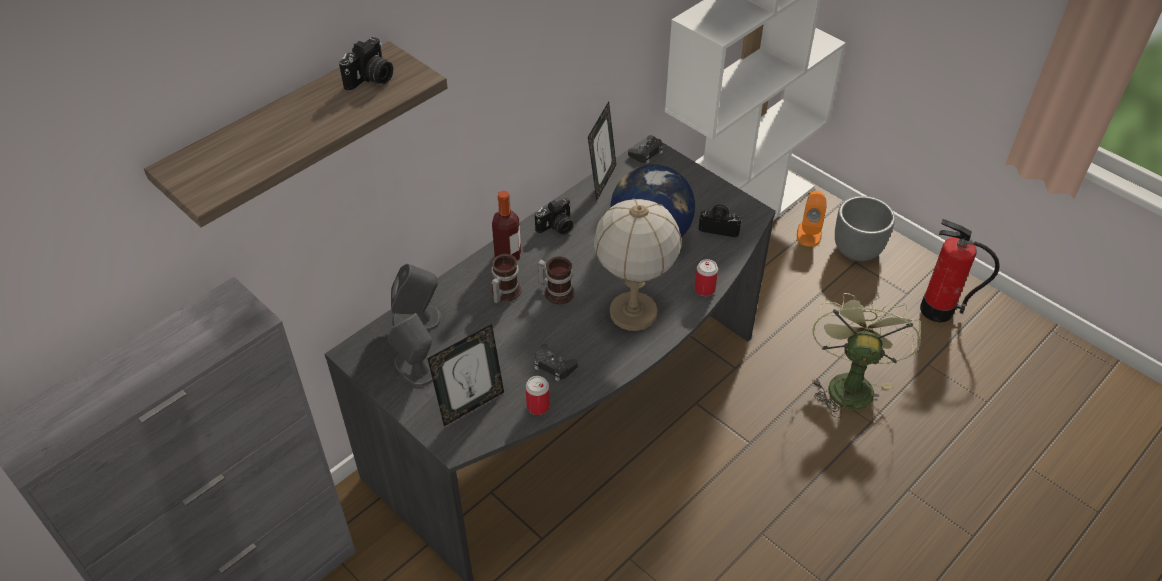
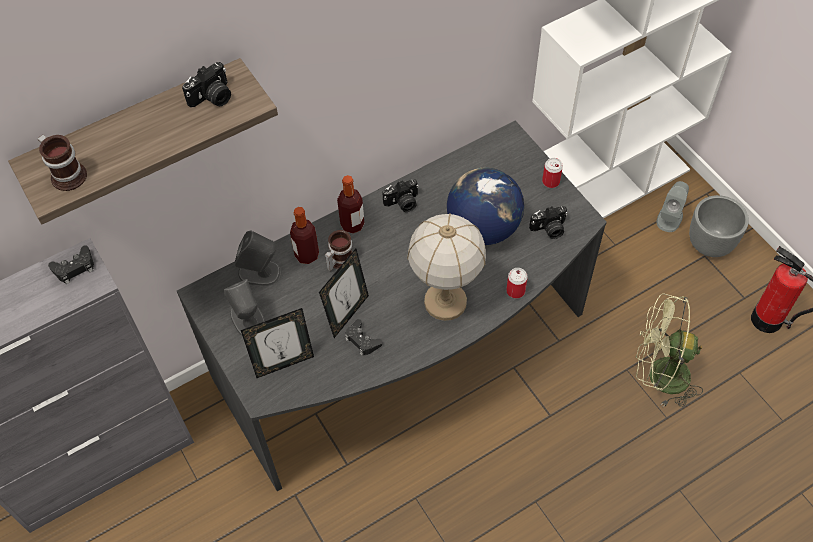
camera: 15 degrees right, 10 degrees up
can [525,376,550,415] -> can moved to [542,158,563,188]
mug [537,256,575,304] -> mug moved to [37,135,87,191]
picture frame [588,101,616,201] -> picture frame moved to [319,248,369,338]
black game controller [628,135,663,164] -> black game controller moved to [48,245,94,284]
camera [699,205,742,237] -> camera turned 135 degrees clockwise [529,206,568,239]
orange speaker [797,191,827,247] -> grey speaker [657,181,689,232]
green fan [812,293,921,418] -> green fan turned 105 degrees counterclockwise [636,293,703,407]
none -> bottle [290,207,319,264]

